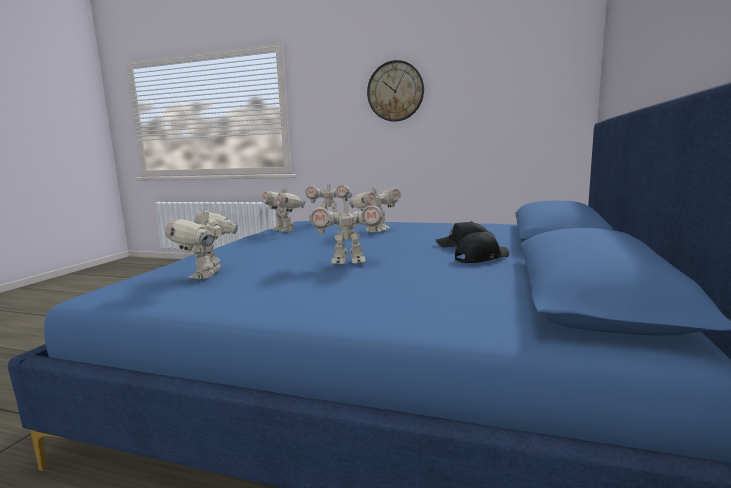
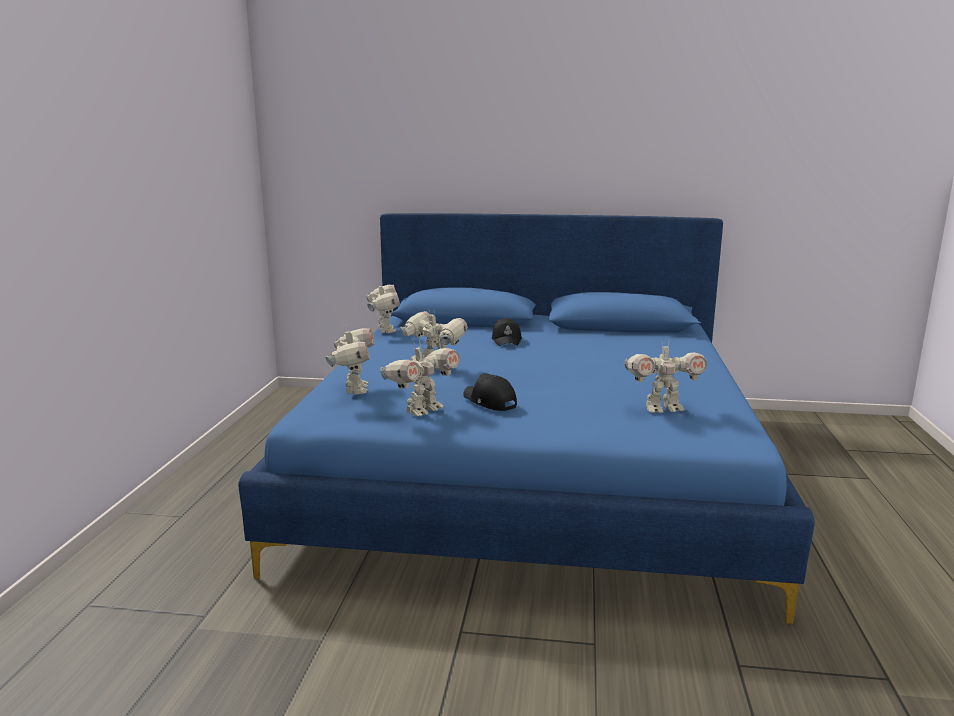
camera: 100 degrees left, 5 degrees up
toy robot [310,196,383,264] -> toy robot moved to [366,282,400,333]
wall clock [367,60,424,122] -> none
black cap [455,232,509,263] -> black cap moved to [464,373,517,411]

